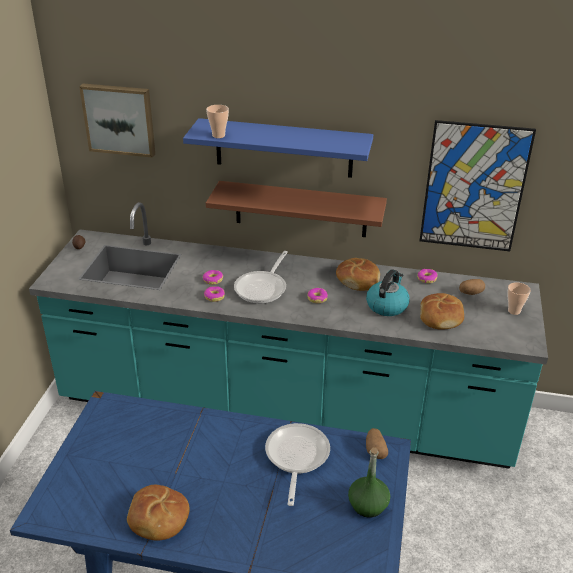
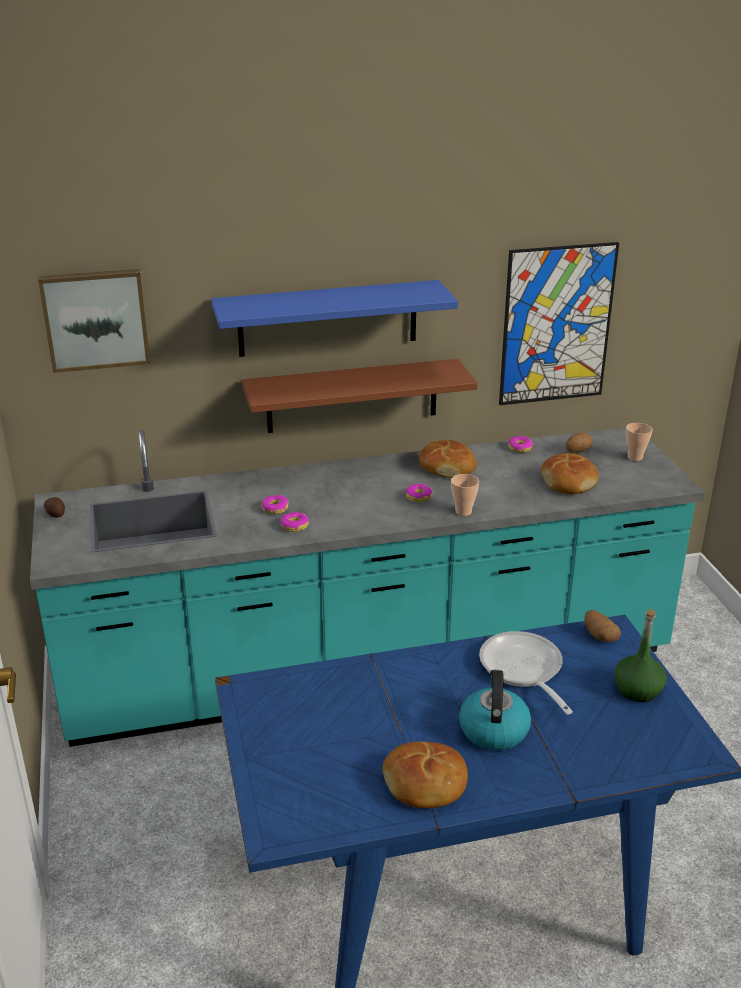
camera: 25 degrees left, 5 degrees down
cup [206,105,229,138] -> cup moved to [451,474,479,516]
frying pan [234,251,288,304] -> none
kettle [366,269,410,316] -> kettle moved to [459,670,531,750]

